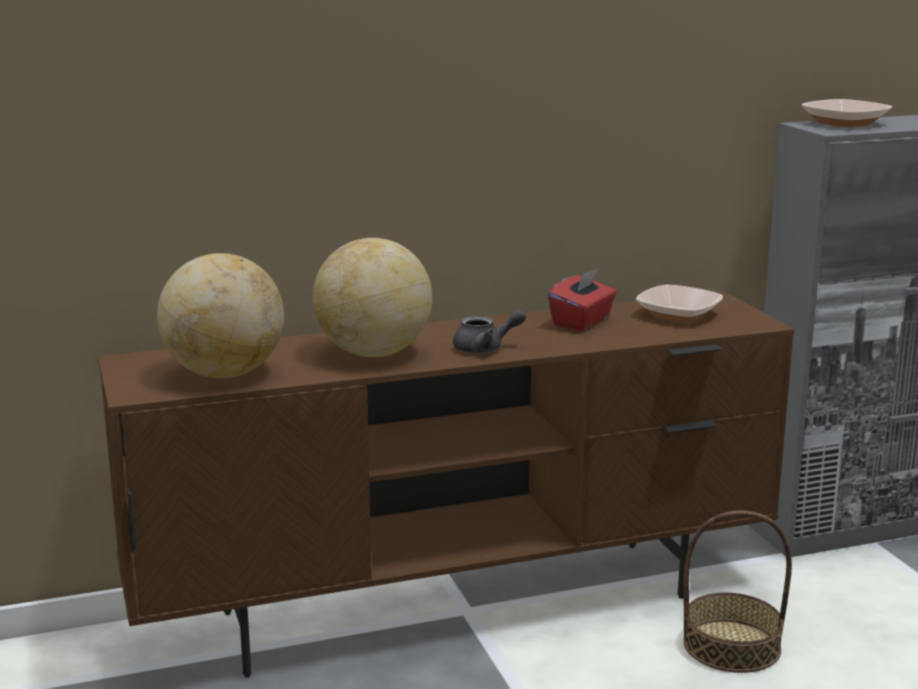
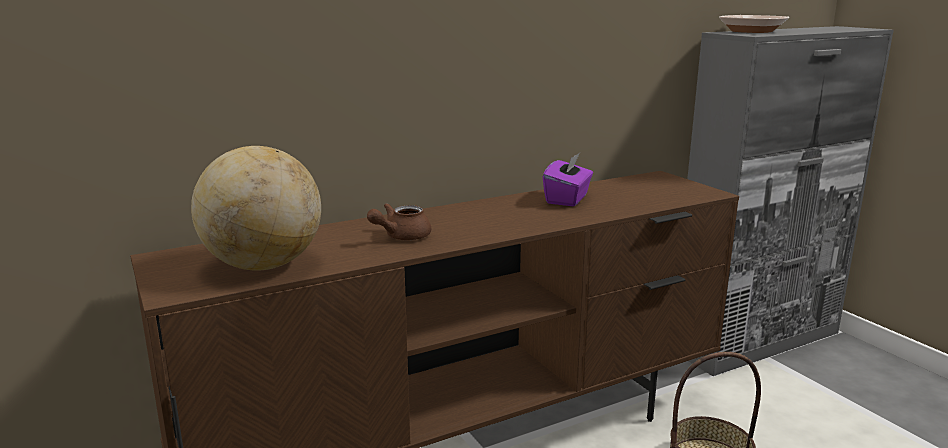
camera: 10 degrees left, 0 degrees up
globe [313,238,432,357] -> brown teapot [367,203,431,240]
grey teapot [453,309,526,353] -> none
red tissue box [548,268,617,331] -> purple tissue box [543,153,593,207]
bowl [636,284,723,322] -> none

